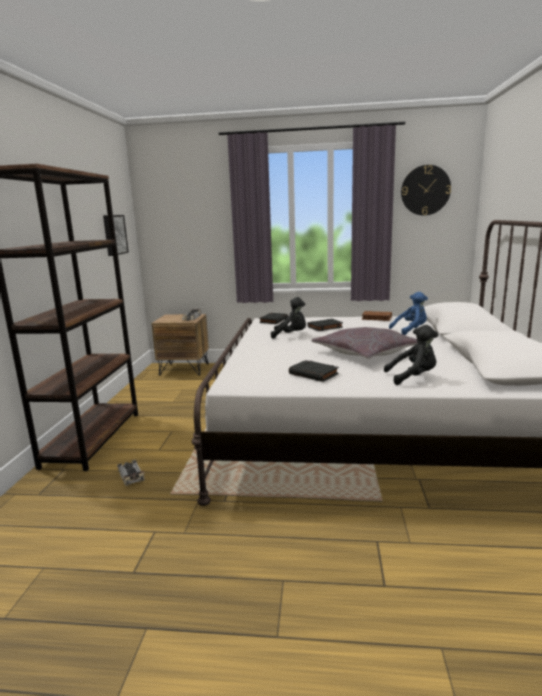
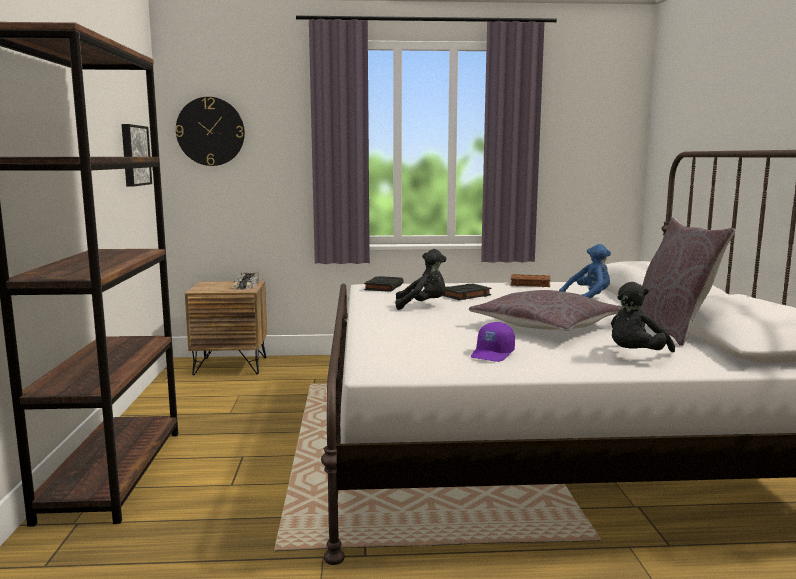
camera: 10 degrees left, 5 degrees down
toy car [117,460,145,486] -> none
black book [289,360,339,382] -> purple cap [471,322,515,362]
black plush toy [384,325,438,385] -> black plush toy turned 150 degrees clockwise [611,282,675,352]
wall clock [401,165,451,216] -> wall clock moved to [176,97,245,166]
none -> grey pillow [639,217,736,346]

